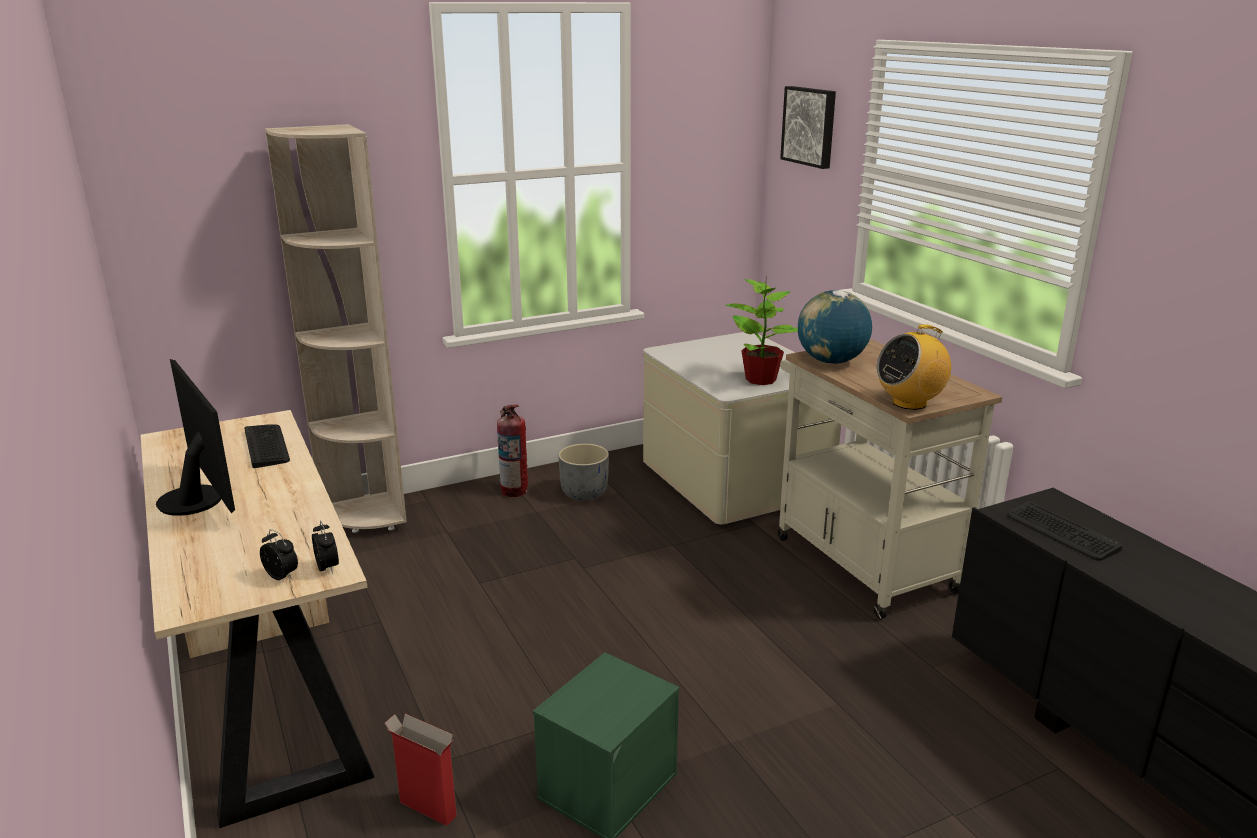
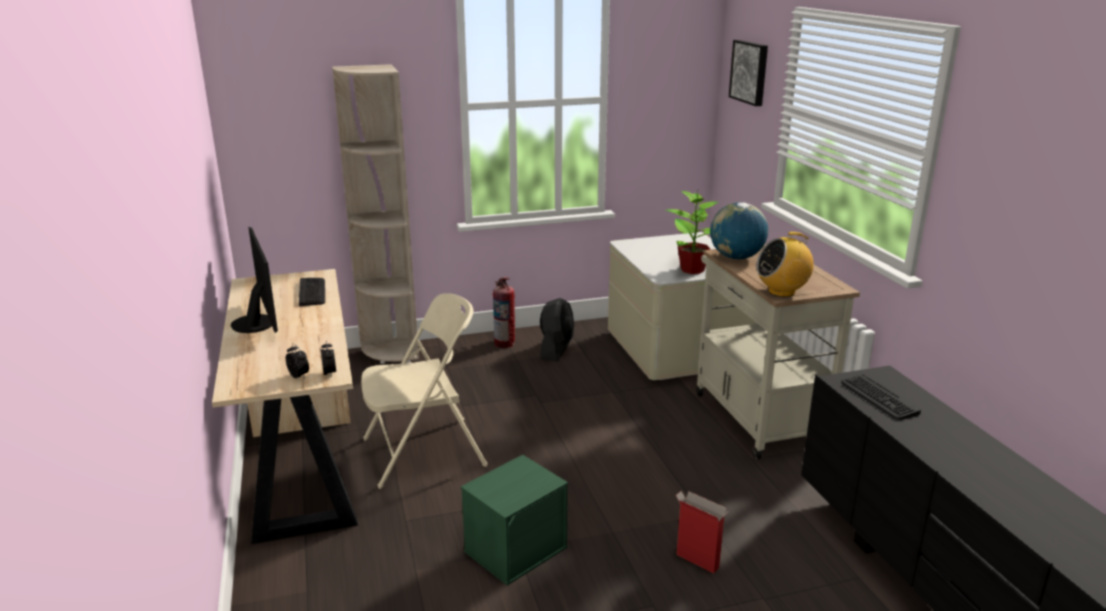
camera: 10 degrees right, 0 degrees up
cardboard box [385,714,457,826] -> cardboard box moved to [676,491,728,573]
grey planter [558,444,609,501] -> black fan [540,298,574,361]
none -> beige chair [361,293,487,489]

